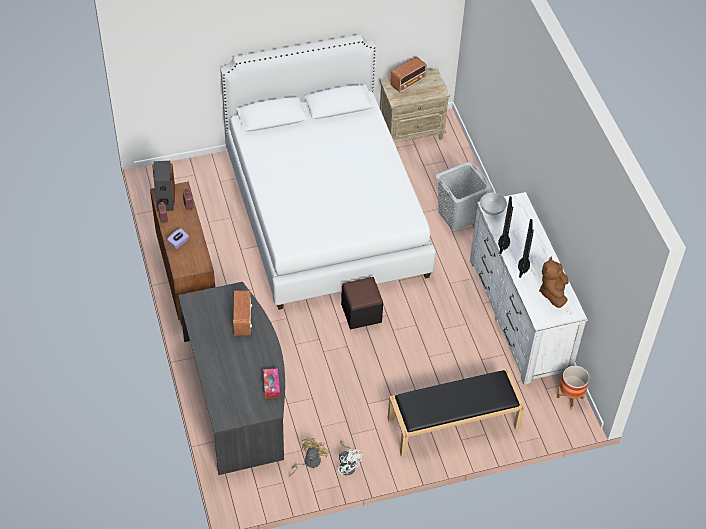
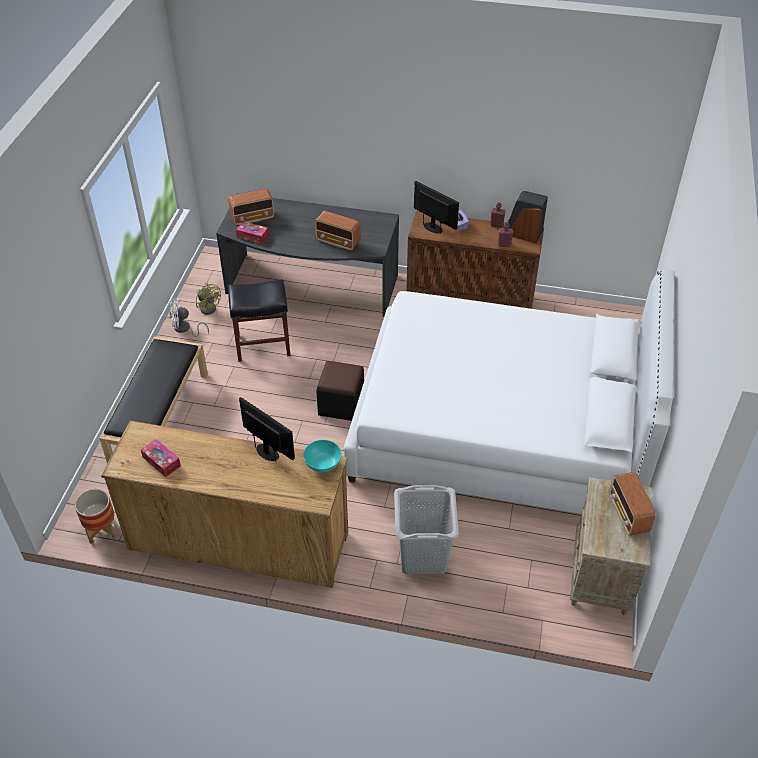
camera: 120 degrees right, 5 degrees down
white dresser [470,192,588,385] -> brown dresser [101,421,348,588]
white bowl [480,193,507,215] -> turquoise bowl [303,440,342,472]
monitor [518,219,534,278] -> monitor moved to [414,181,459,234]
brown plush toy [539,257,569,308] -> tissue box [141,439,181,477]
none -> radio [228,189,275,226]
none -> black stool [228,279,291,362]

